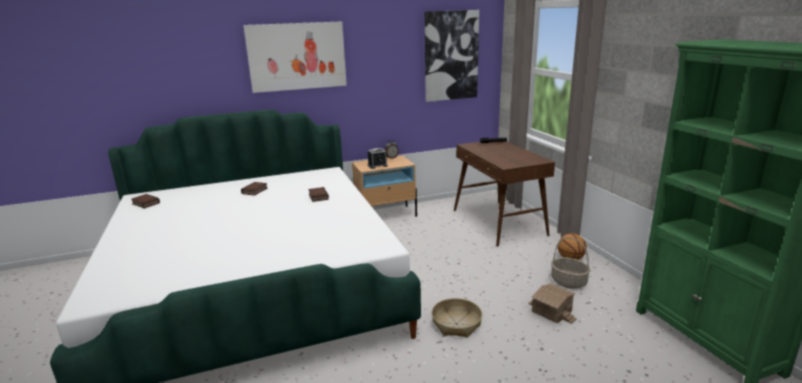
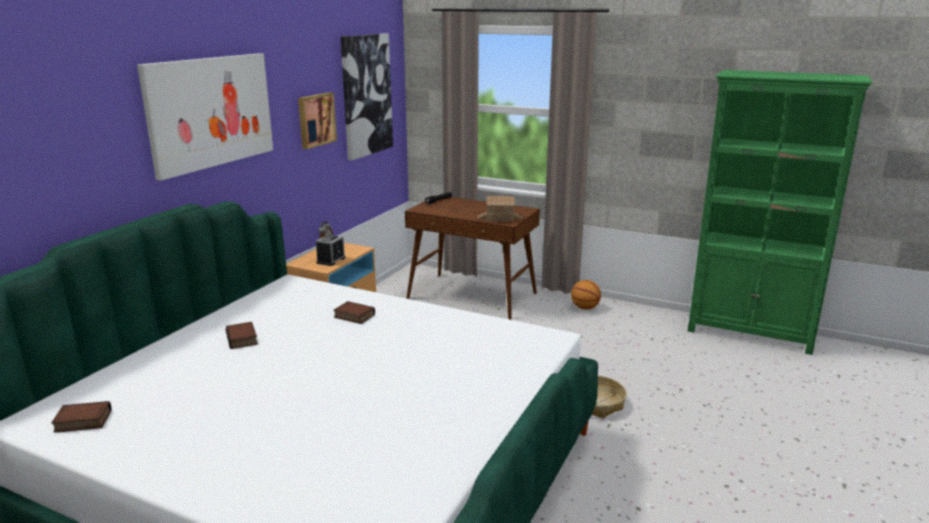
camera: 45 degrees left, 0 degrees up
toy house [528,283,577,324] -> toy house moved to [477,196,523,222]
basket [551,237,591,289] -> none
none -> picture [298,92,337,149]

